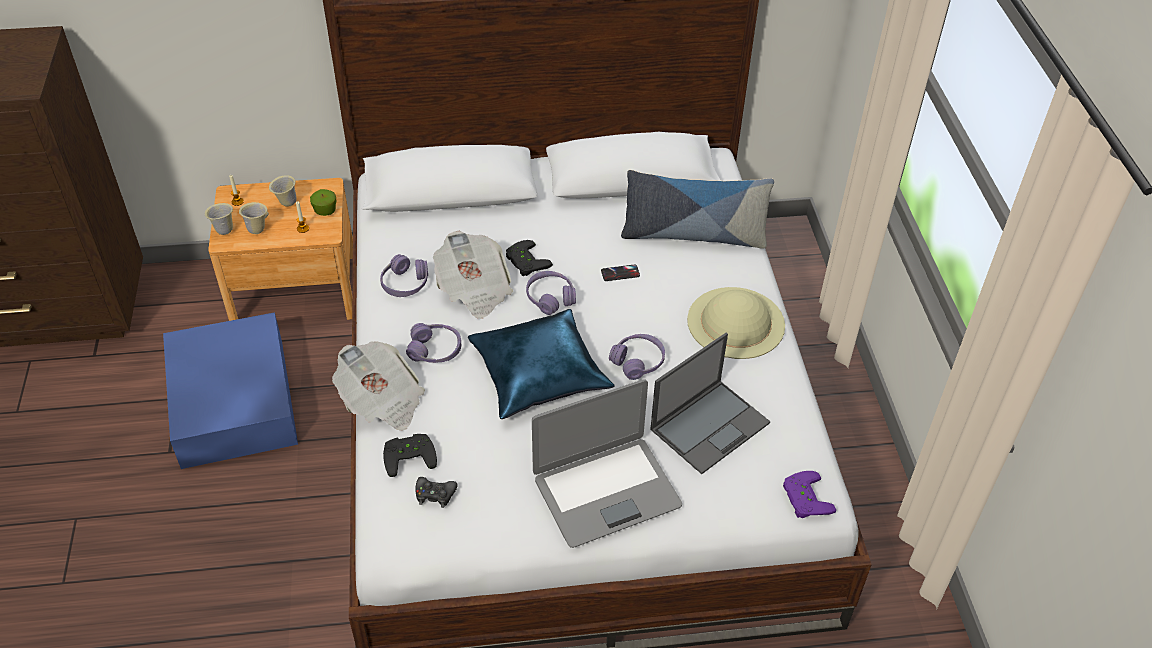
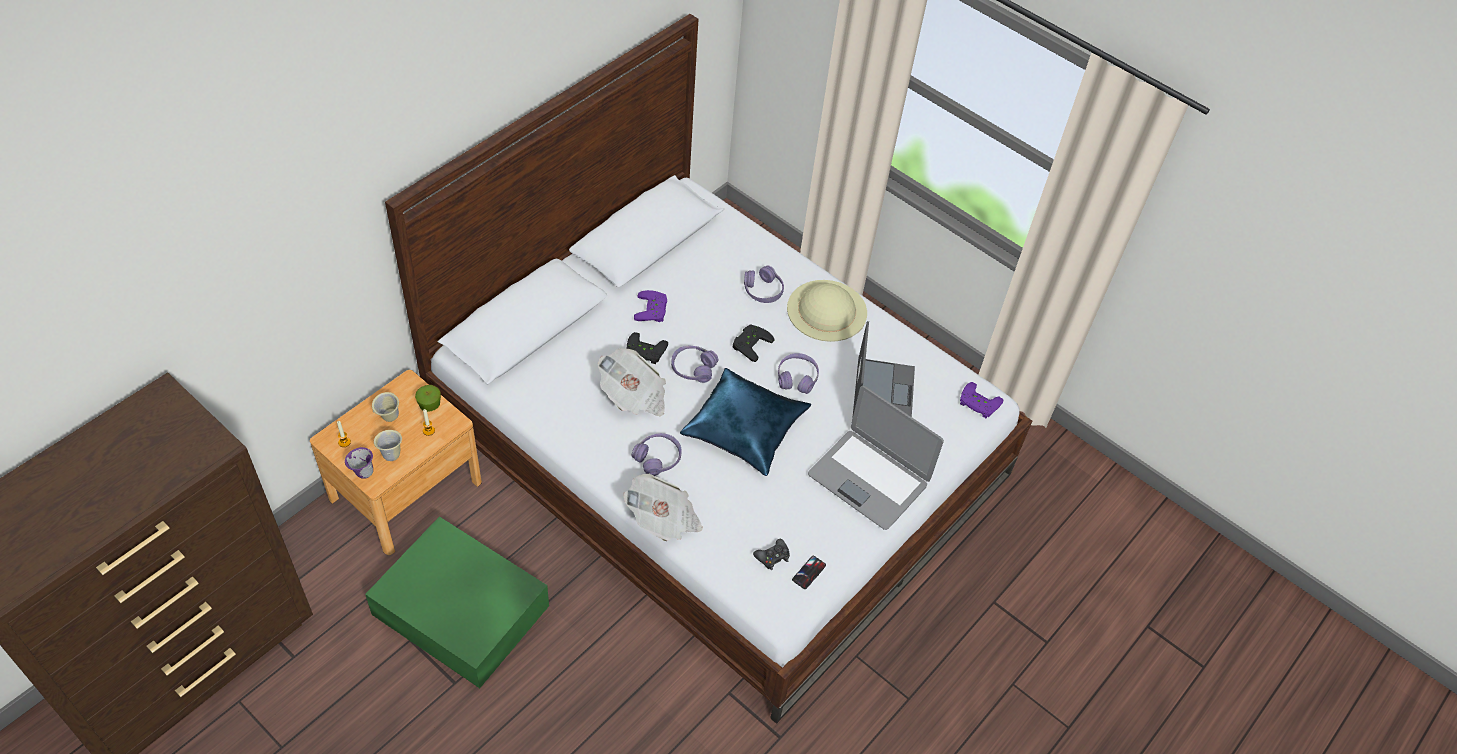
camera: 45 degrees left, 5 degrees up
blue storage box [163,312,298,469] -> green storage box [365,516,549,688]
beige mug [205,203,233,235] -> purple mug [345,447,373,479]
purple headphones [380,254,428,297] -> purple headphones moved to [744,266,784,303]
black game controller [383,434,437,477] -> black game controller moved to [733,324,774,362]
laptop [532,379,682,548] -> laptop turned 105 degrees clockwise [808,385,944,530]
phone [601,264,640,281] -> phone moved to [792,556,826,589]
pillow [621,170,774,249] -> none
none -> purple game controller [634,290,667,322]

